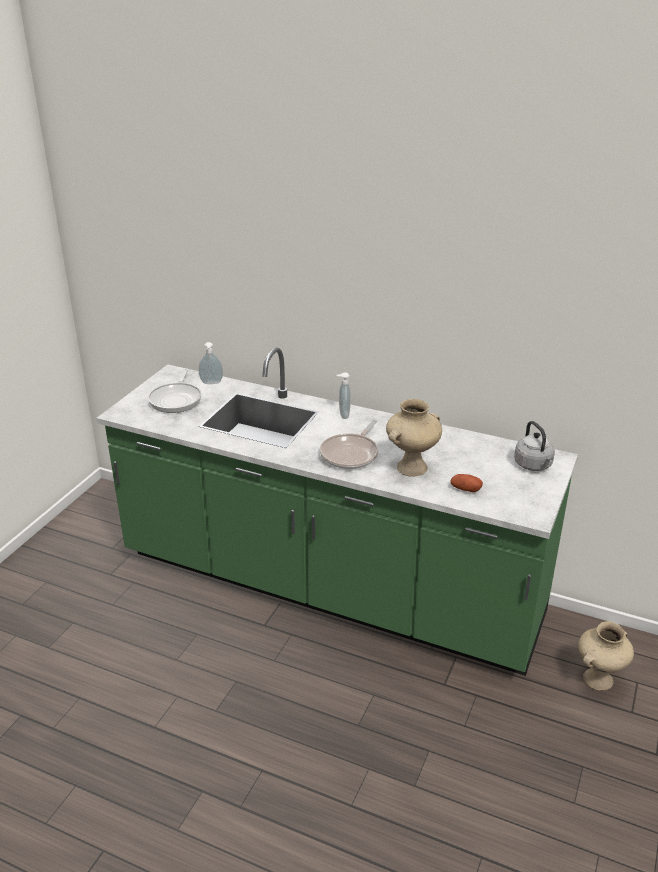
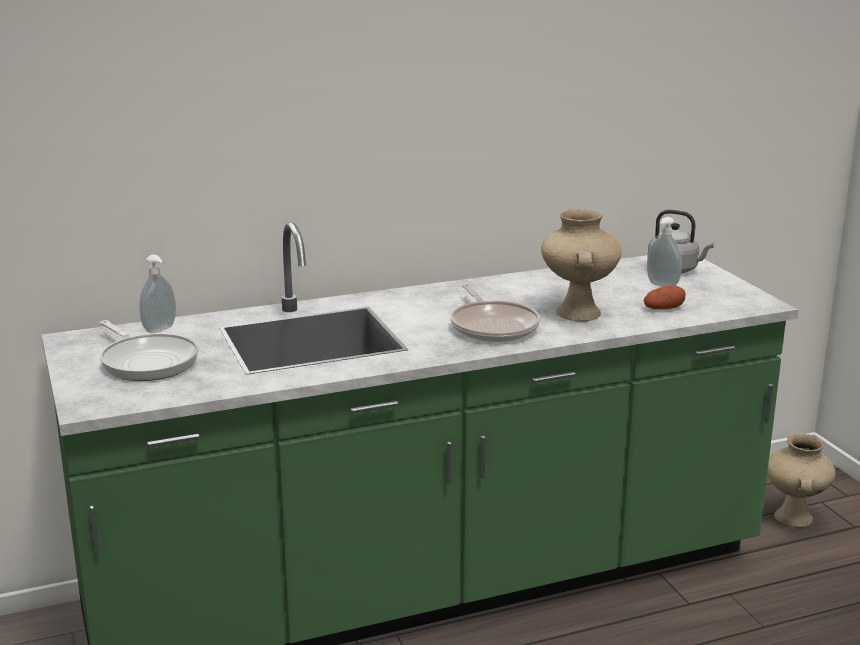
camera: 45 degrees left, 10 degrees down
soap dispenser [336,372,351,419] -> soap dispenser moved to [647,217,682,287]

